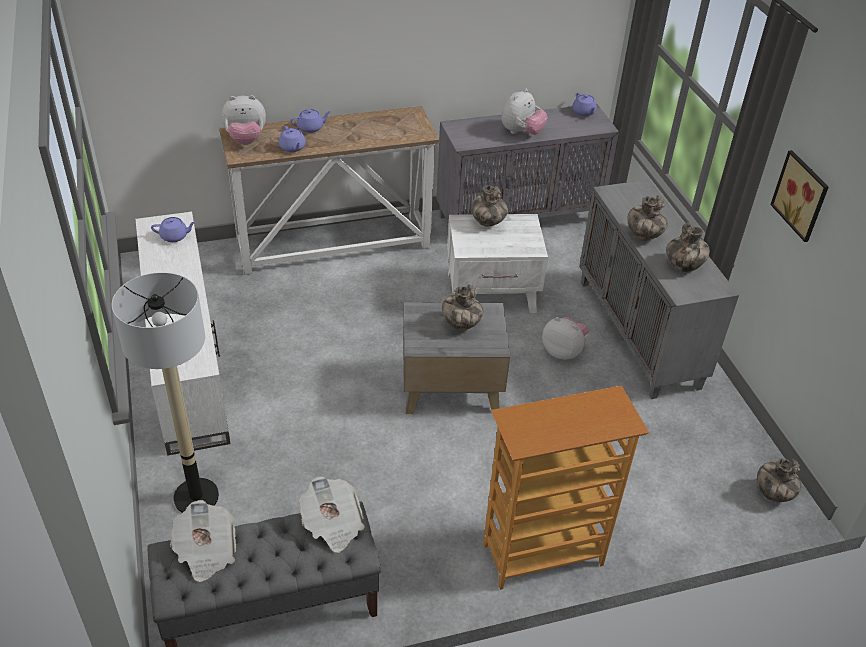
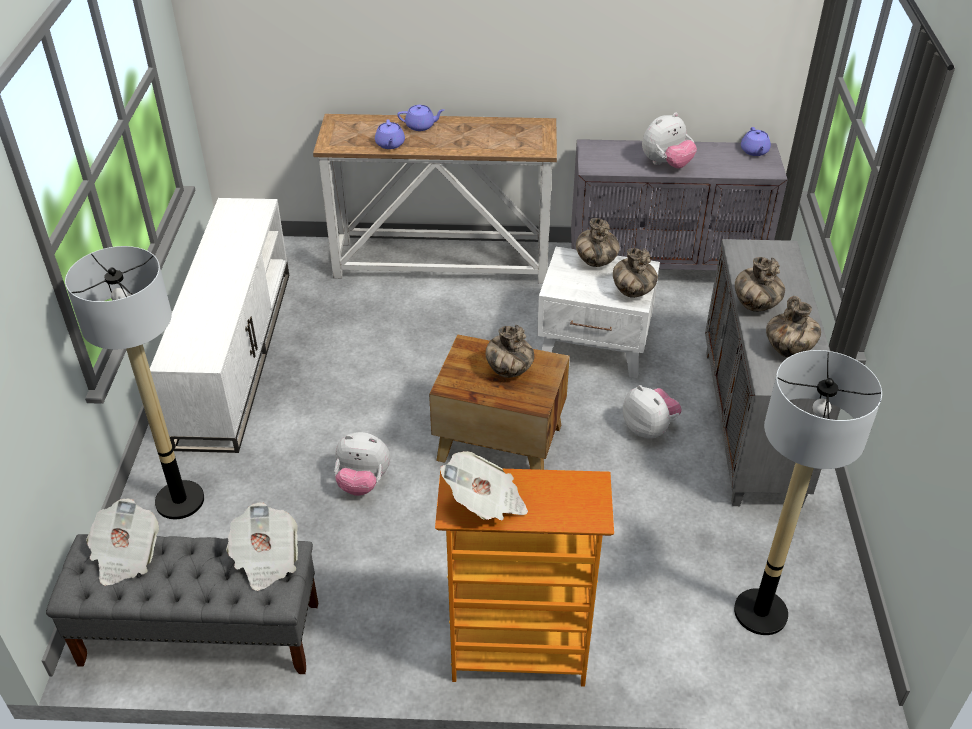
camera: 20 degrees right, 0 degrees up
purple teapot [151,217,196,242] -> none
plush toy [222,95,266,145] -> plush toy moved to [334,432,390,496]
grey side table [403,302,510,414] -> brown side table [429,334,570,470]
vase [757,458,801,502] -> vase moved to [613,248,658,298]
picture [770,150,829,242] -> none
none -> newspaper [440,451,528,520]
none -> floor lamp [734,350,882,635]

